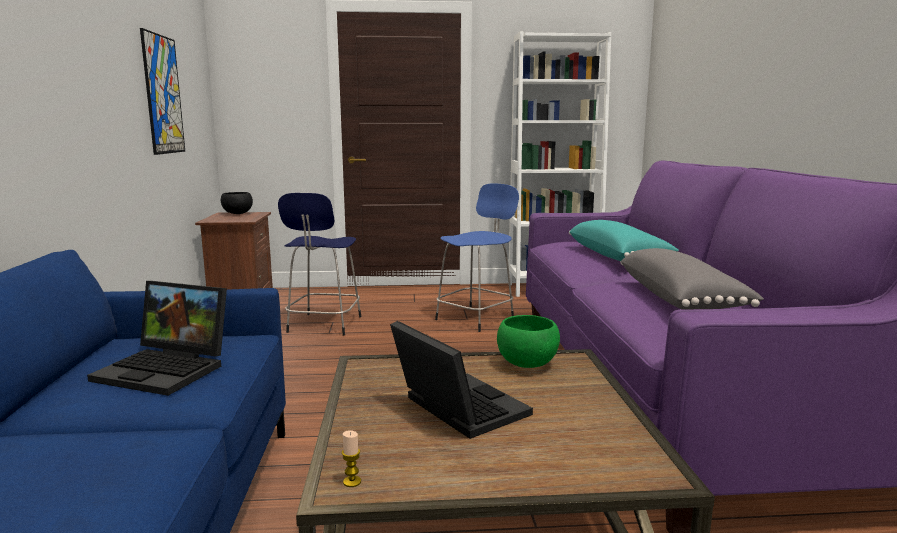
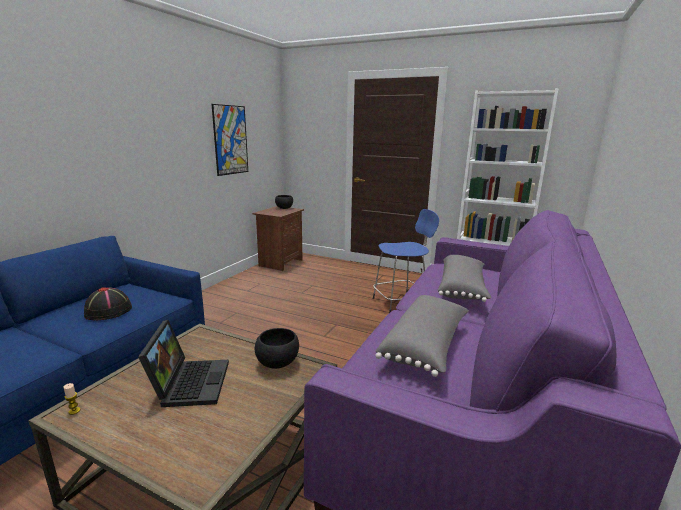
camera: 30 degrees right, 5 degrees up
laptop [87,281,227,396] -> black hat [84,287,132,320]
blue stool [278,193,361,335] -> none
green bowl [497,315,560,368] -> black bowl [255,328,299,369]
turquoise pillow [569,220,679,261] -> grey pillow [438,255,492,302]

